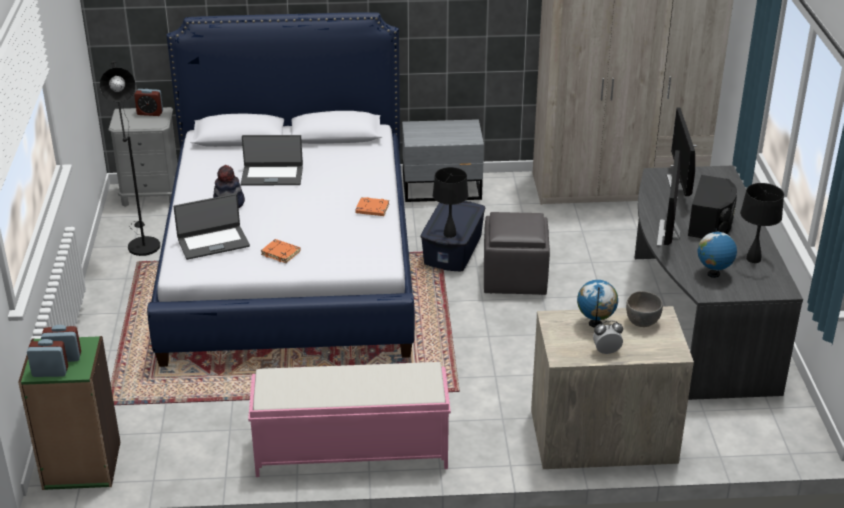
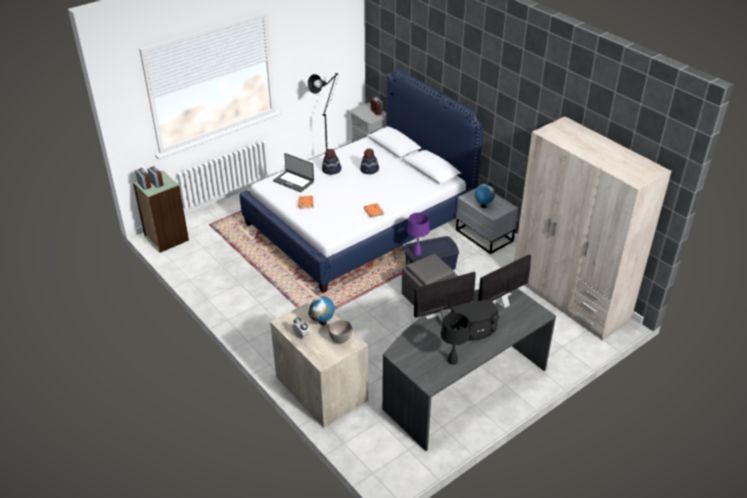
camera: 55 degrees right, 5 degrees up
laptop [241,135,303,186] -> hat [360,148,379,174]
pink bench [248,362,451,477] -> none
black table lamp [433,167,468,238] -> purple table lamp [407,213,430,256]
globe [698,228,737,278] -> globe moved to [475,183,495,208]

